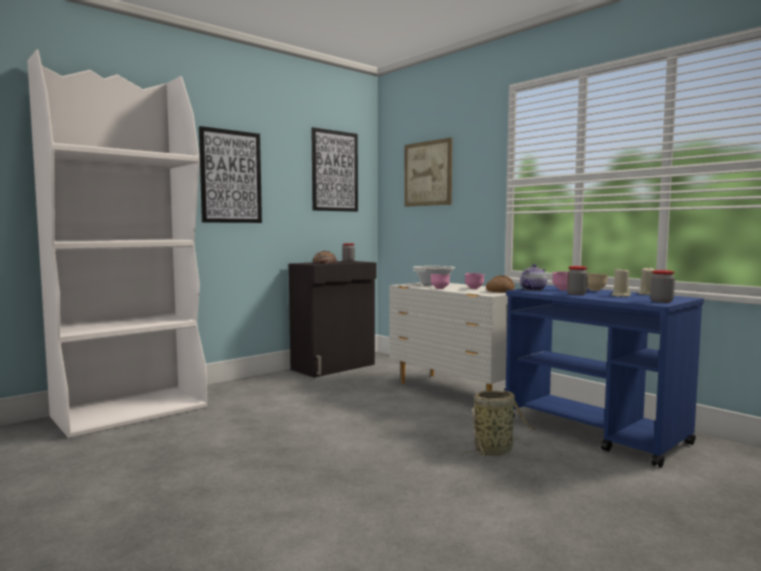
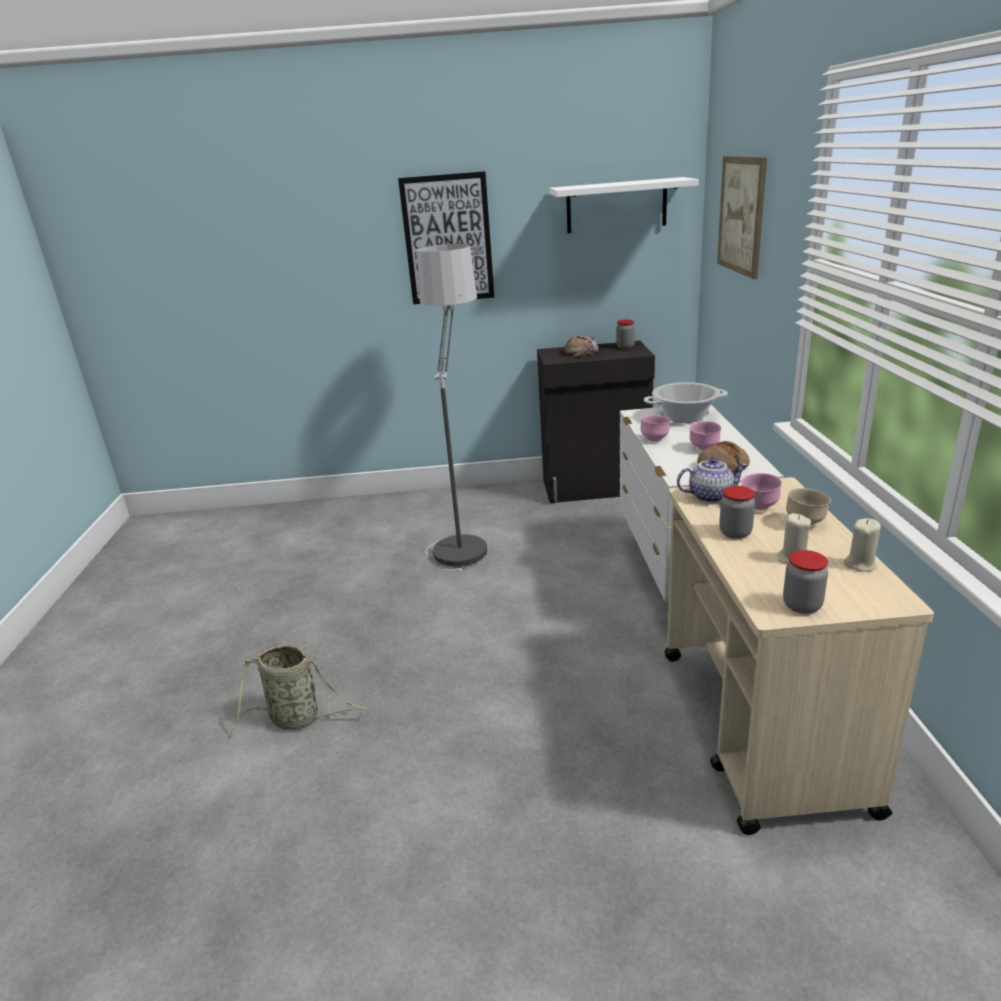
camera: 40 degrees right, 20 degrees up
white bookcase [27,49,208,439] -> none
picture [311,127,358,212] -> white shelf [550,177,699,233]
basket [461,390,536,456] -> basket moved to [237,644,368,730]
blue cart [506,285,704,468] -> beige cart [664,477,934,835]
none -> floor lamp [417,244,487,571]

